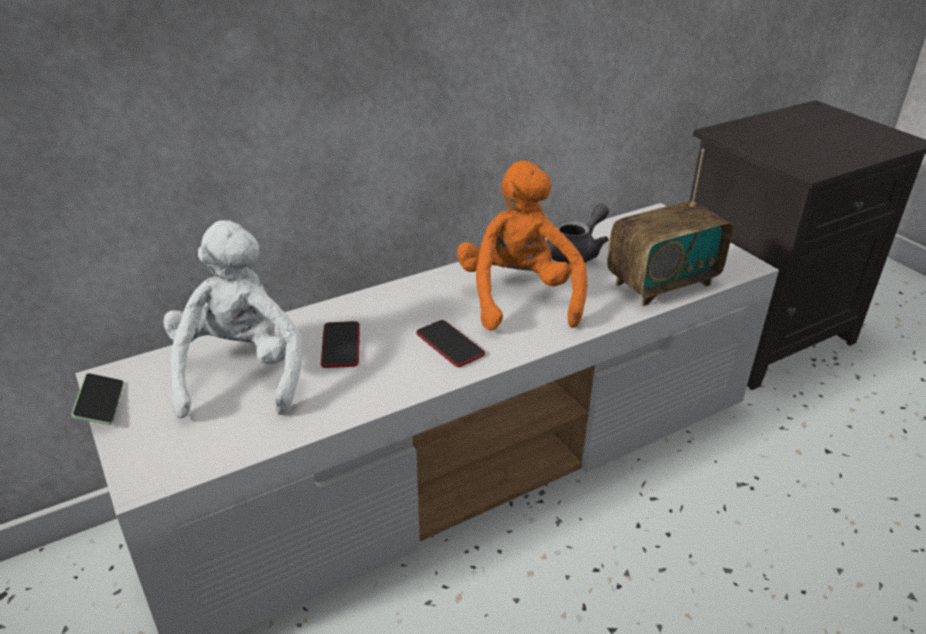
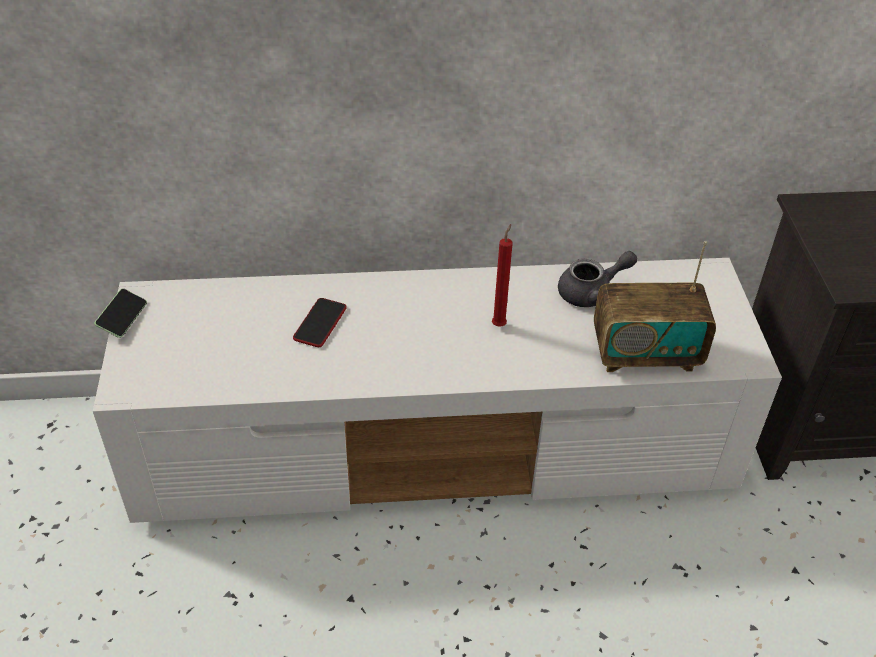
camera: 25 degrees right, 10 degrees up
white plush toy [163,220,302,418] -> none
phone [416,320,485,367] -> none
orange plush toy [457,161,587,331] -> red candle [492,224,513,327]

